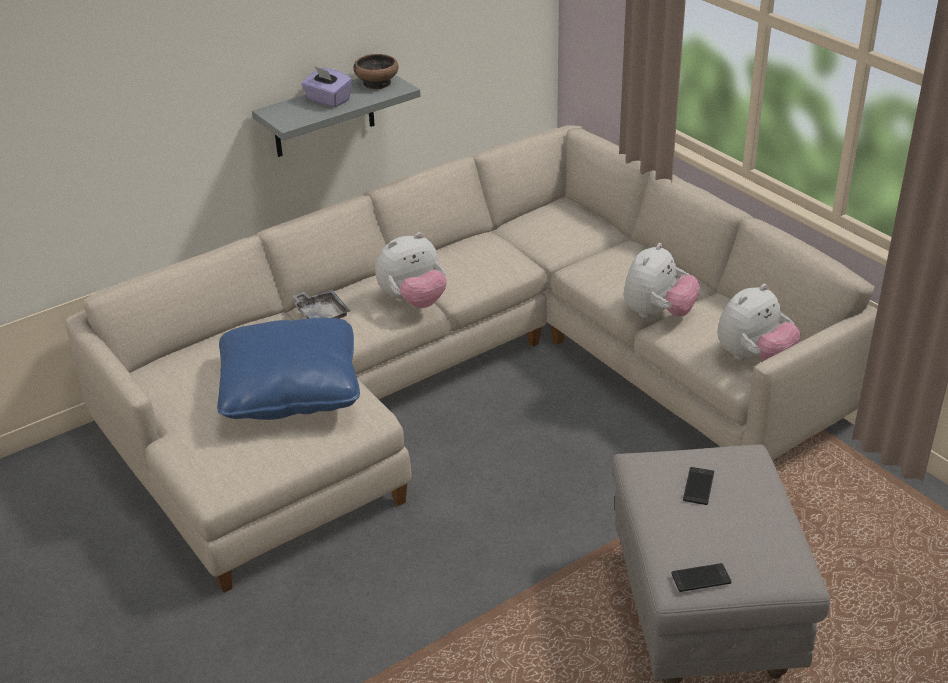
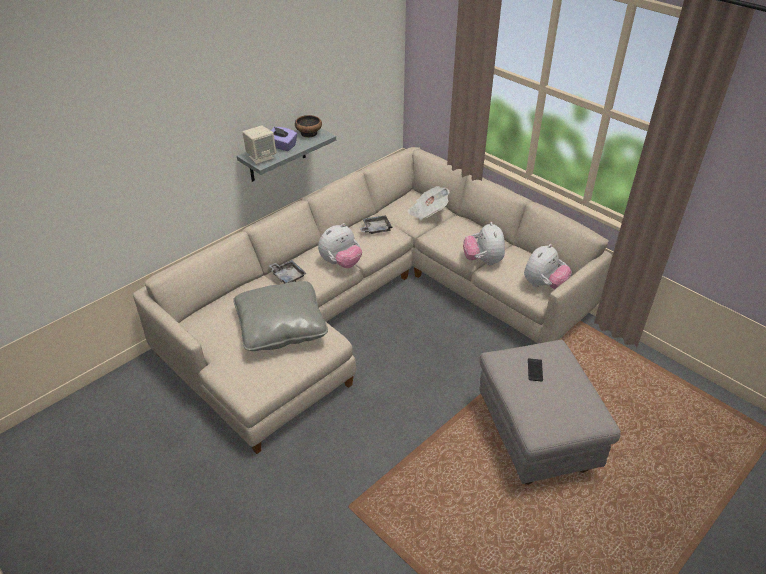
camera: 10 degrees left, 5 degrees up
blue pillow [217,318,360,420] -> grey pillow [233,281,328,351]
plush toy [624,243,700,318] -> plush toy turned 150 degrees clockwise [463,222,505,265]
phone [671,563,731,592] -> none
none -> beige speaker [242,126,276,164]
none -> grey tray [360,215,393,234]
none -> newspaper [407,186,450,221]

